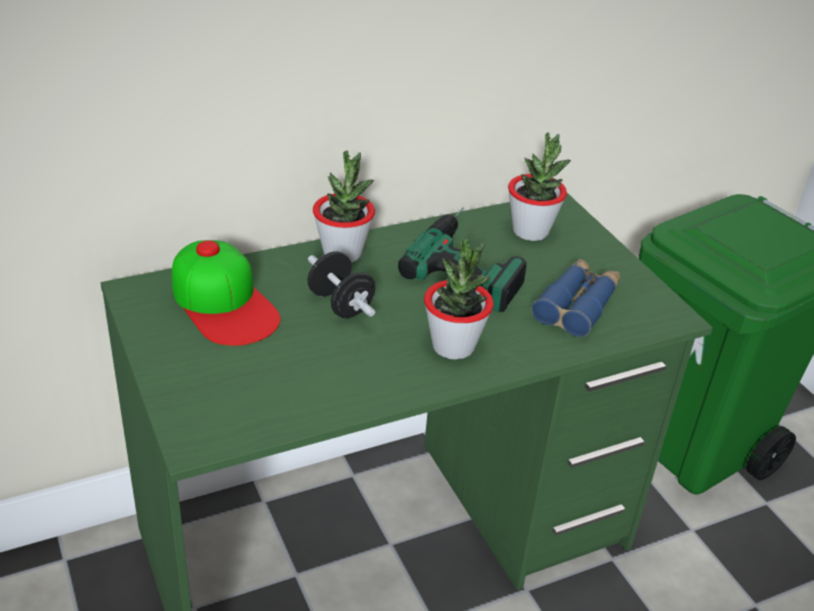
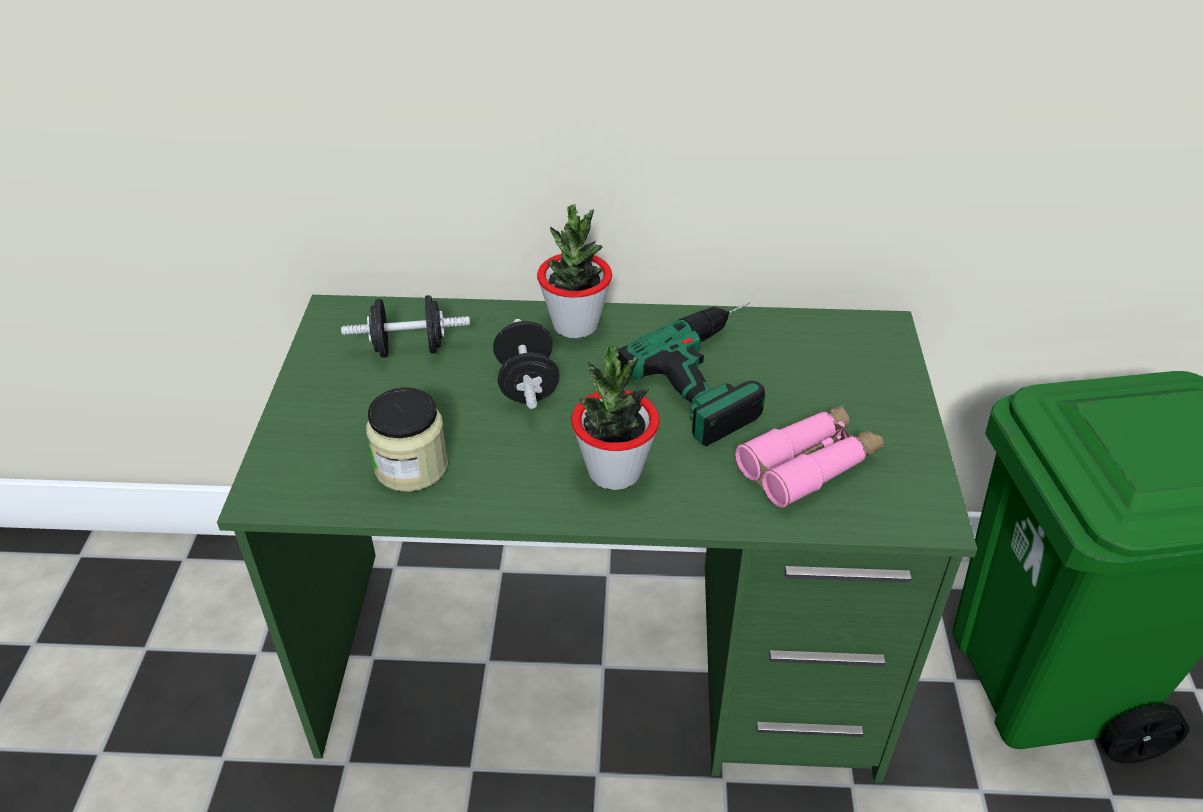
camera: 30 degrees right, 5 degrees up
cap [172,240,281,346] -> black dumbbell [341,295,470,358]
potted plant [508,132,571,241] -> none
blue binoculars [532,258,621,337] -> pink binoculars [735,405,884,508]
none -> jar [366,387,448,492]

